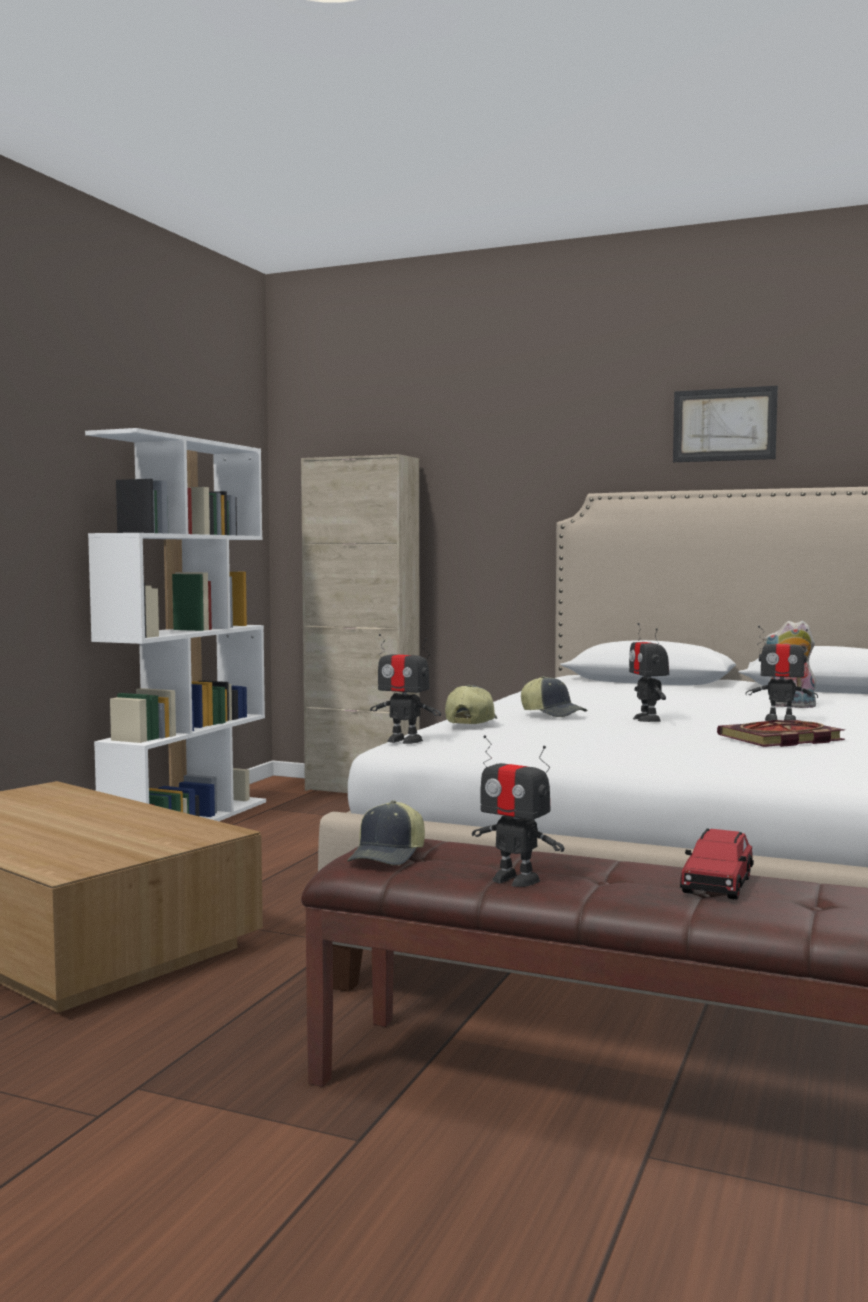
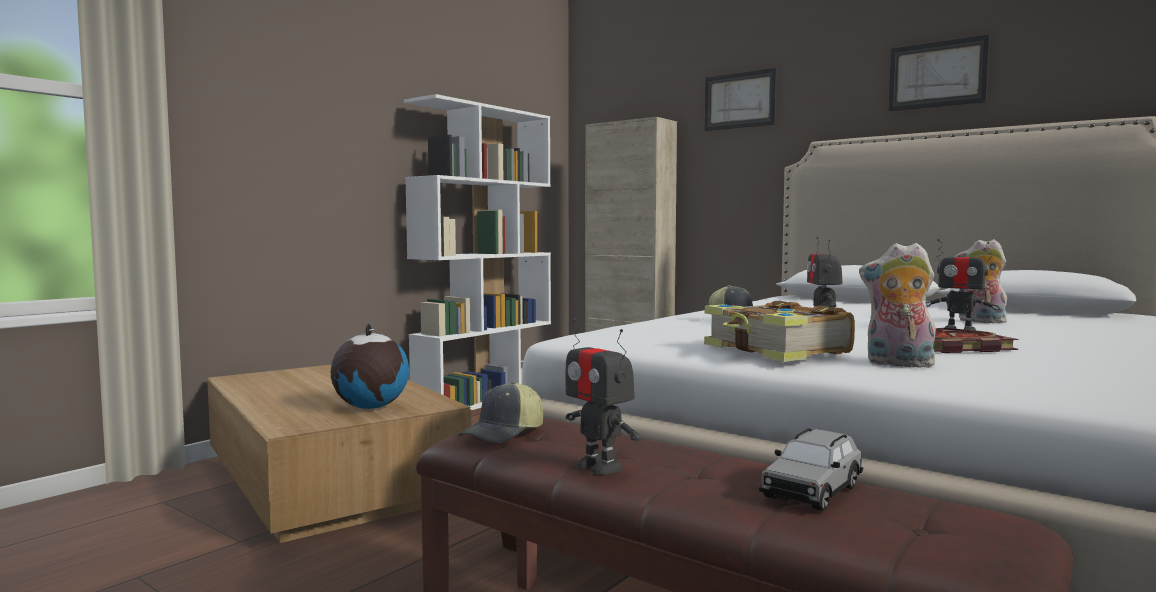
camera: 15 degrees right, 0 degrees up
toy robot [370,634,441,744] -> none
cap [445,685,497,724] -> none
red toy car [680,828,754,900] -> grey toy car [759,428,864,511]
none -> globe [331,323,409,409]
none -> book [704,301,855,362]
none -> picture [705,68,777,131]
none -> plush toy [859,243,938,367]

